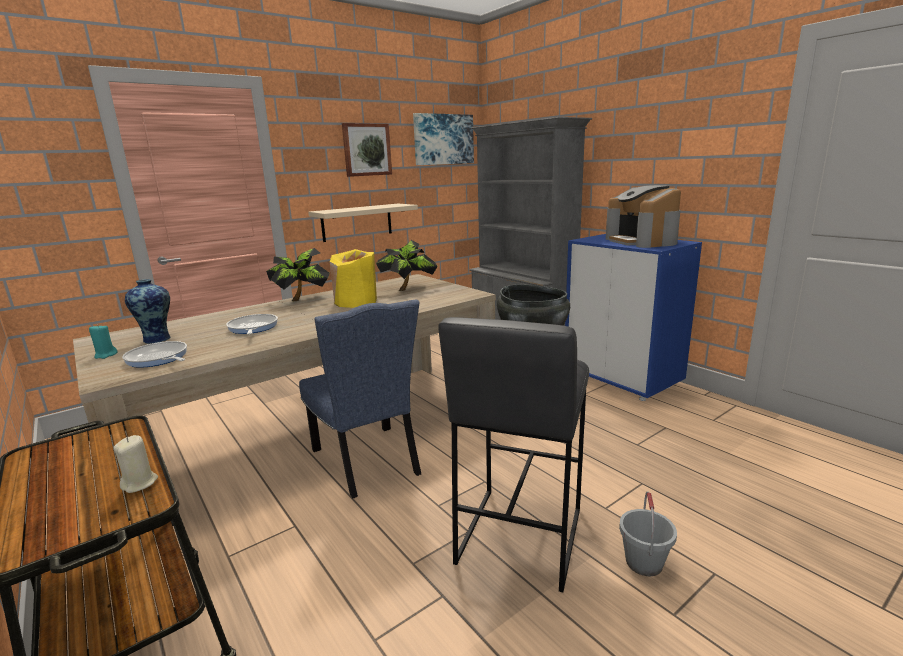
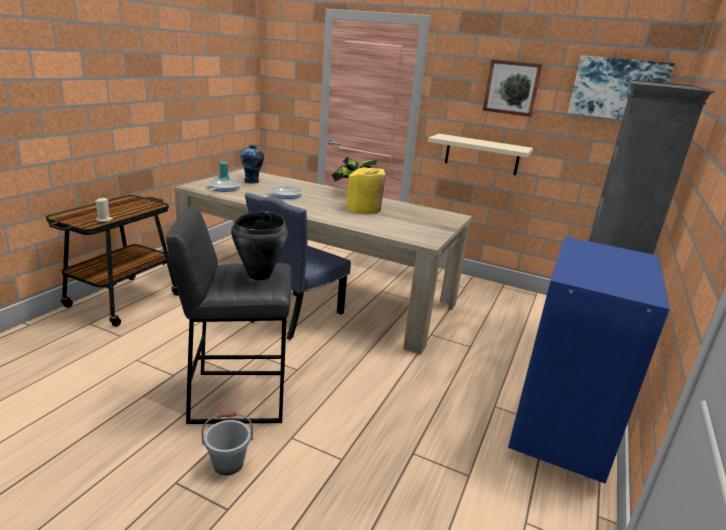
camera: 60 degrees right, 5 degrees up
potted plant [376,240,438,291] -> none
coffee machine [606,185,681,248] -> none

